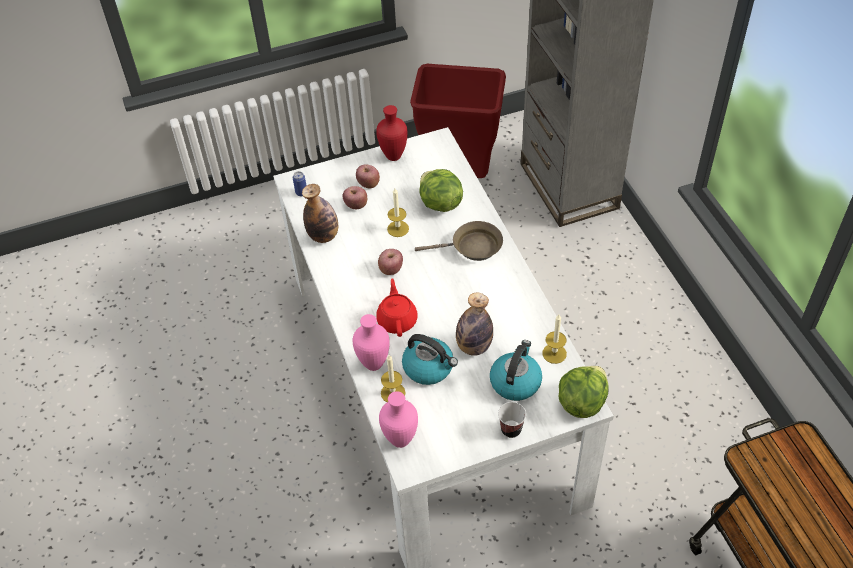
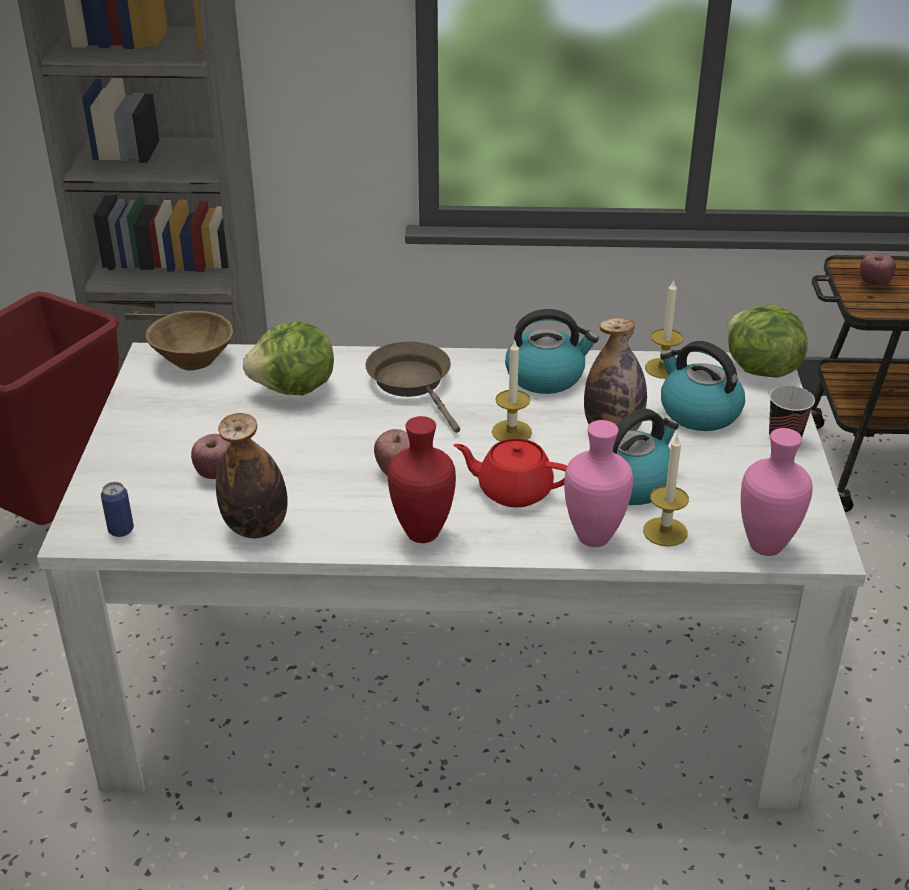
camera: 70 degrees left, 15 degrees down
apple [356,165,380,188] -> apple moved to [860,253,896,287]
red vase [376,105,408,161] -> red vase moved to [388,416,456,543]
candle [387,188,409,237] -> candle moved to [492,339,532,441]
brown frying pan [415,221,503,261] -> brown frying pan turned 45 degrees counterclockwise [365,341,460,433]
none -> brown bowl [145,311,233,371]
none -> kettle [505,309,599,394]

